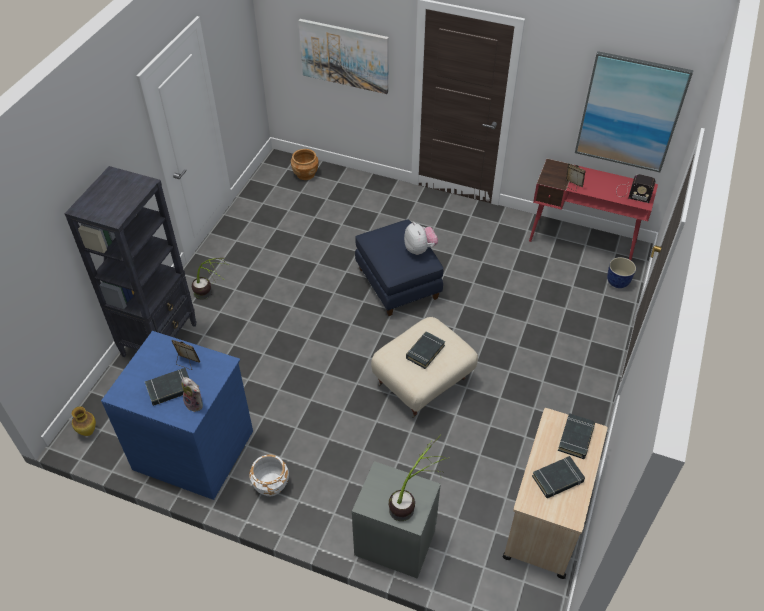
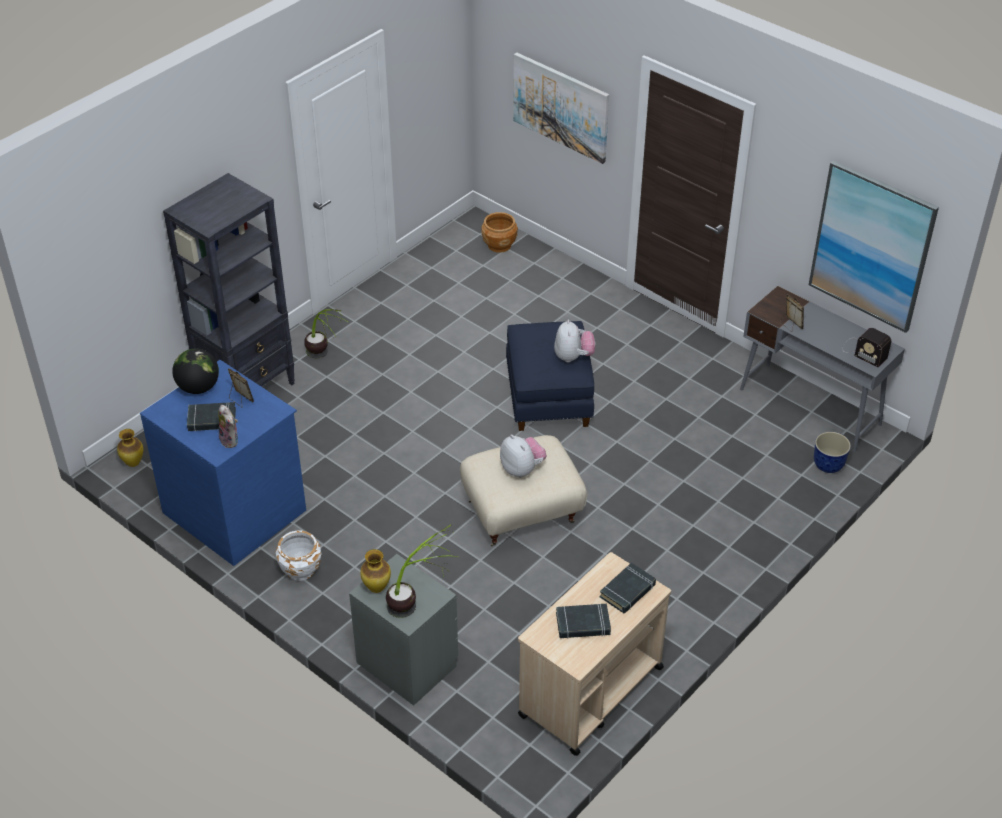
camera: 20 degrees right, 5 degrees down
black book [406,331,445,369] -> plush toy [500,435,546,477]
red desk [529,159,658,260] -> grey desk [740,286,905,452]
none -> globe [172,349,219,394]
none -> vase [360,549,391,593]

